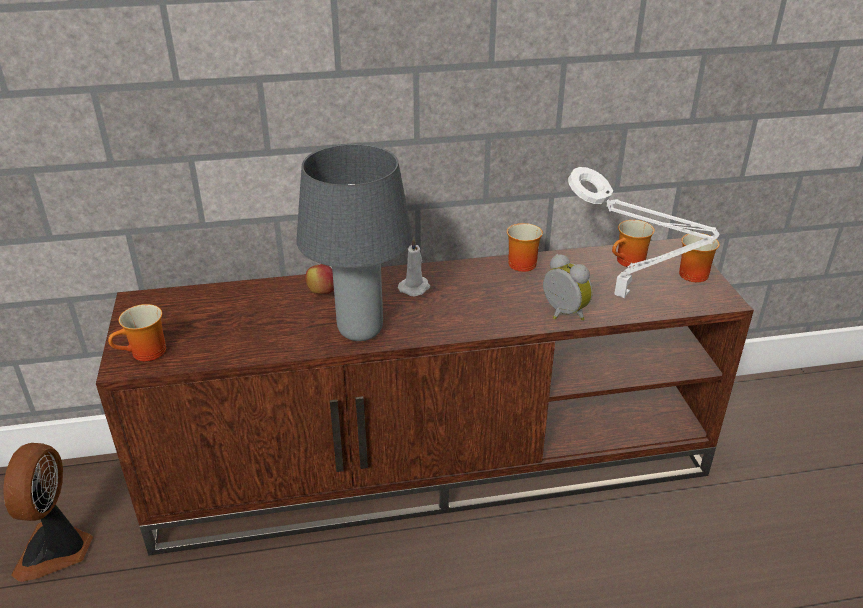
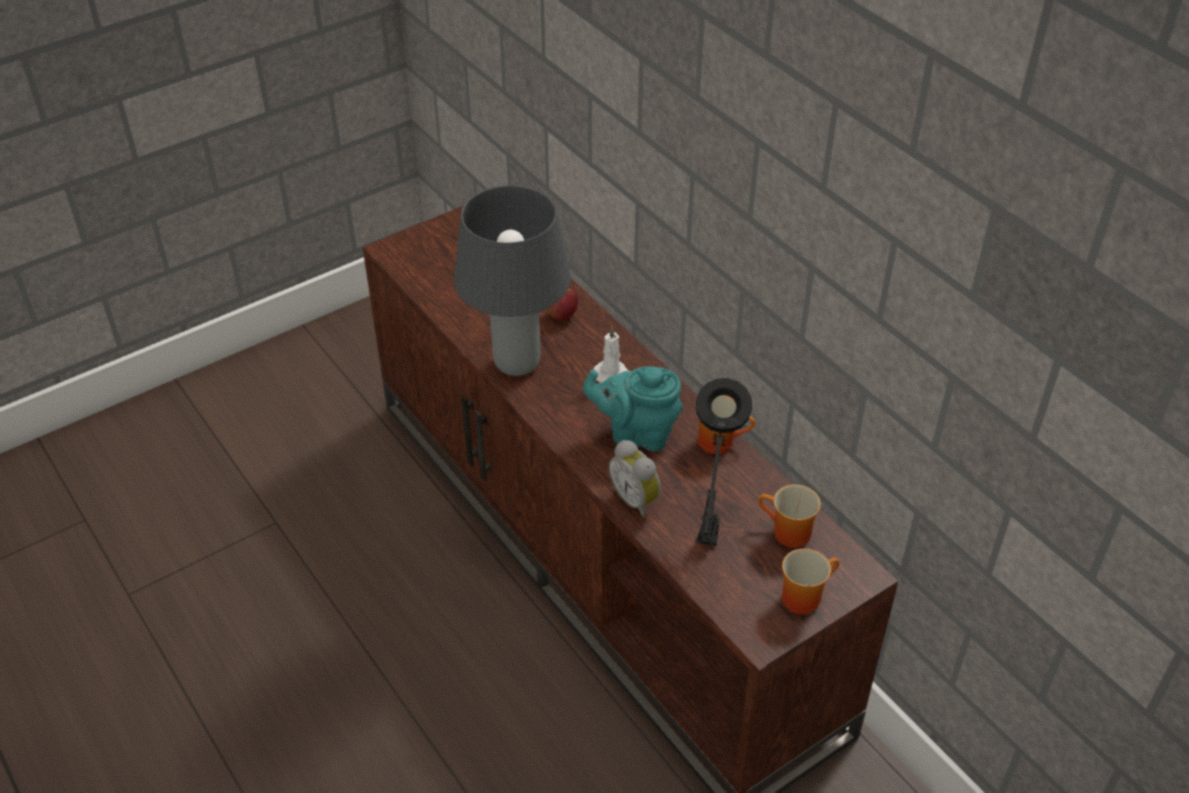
camera: 65 degrees right, 10 degrees up
fan [3,443,93,582] -> none
mug [108,304,166,361] -> none
alarm clock [543,254,593,320] -> alarm clock turned 120 degrees clockwise [608,440,661,518]
white table lamp [568,167,720,298] -> black table lamp [695,378,752,546]
none -> turquoise teapot [583,367,683,452]

